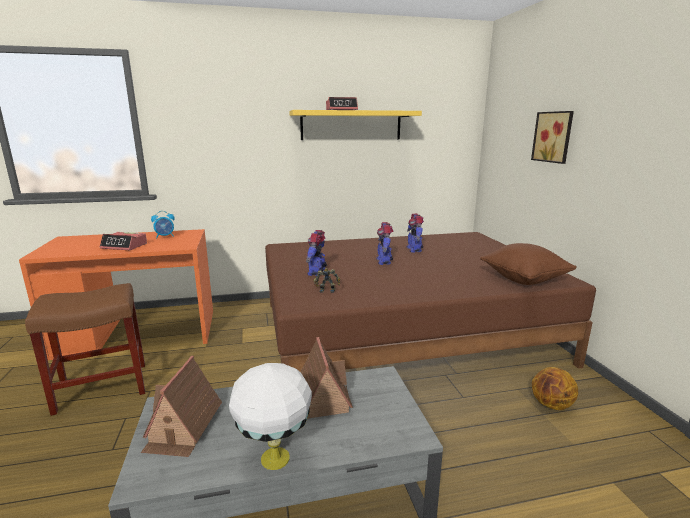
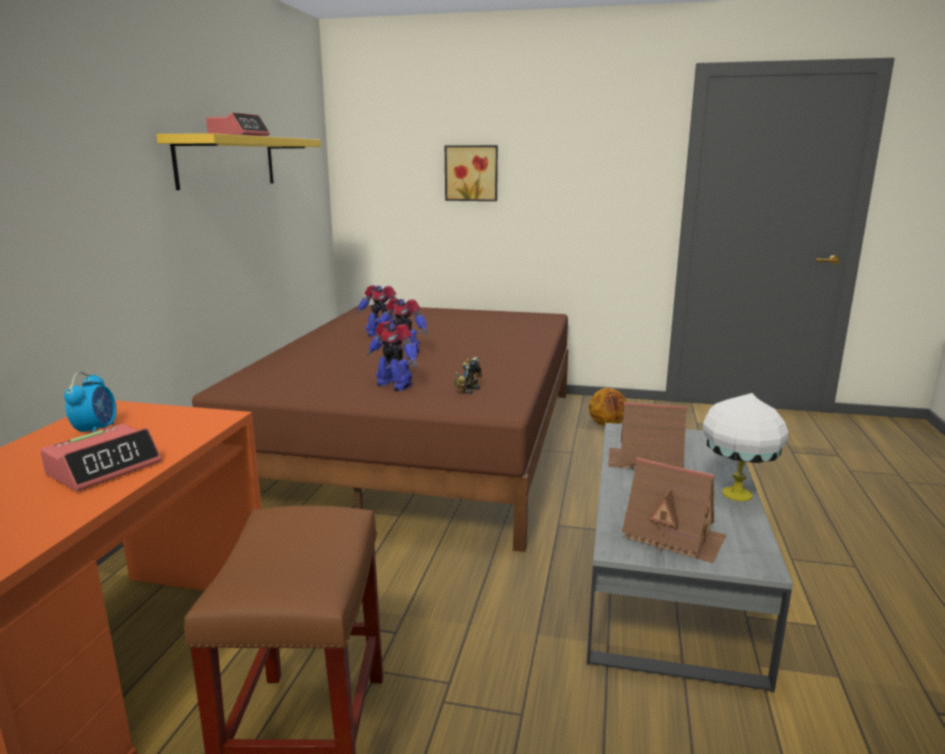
camera: 65 degrees left, 0 degrees up
brown pillow [480,243,577,285] -> none

